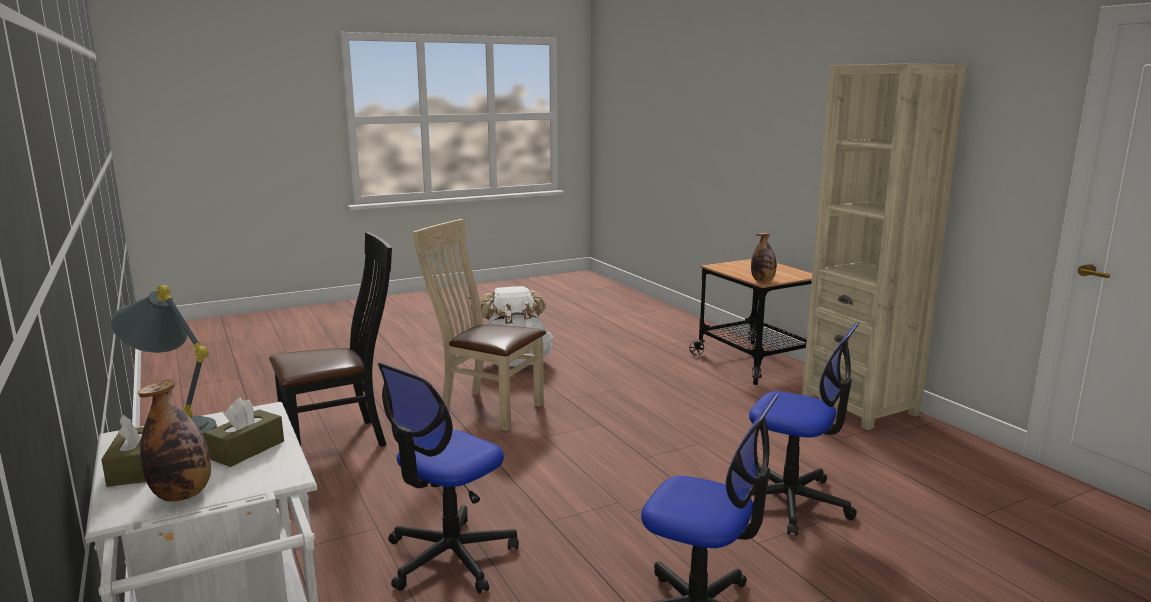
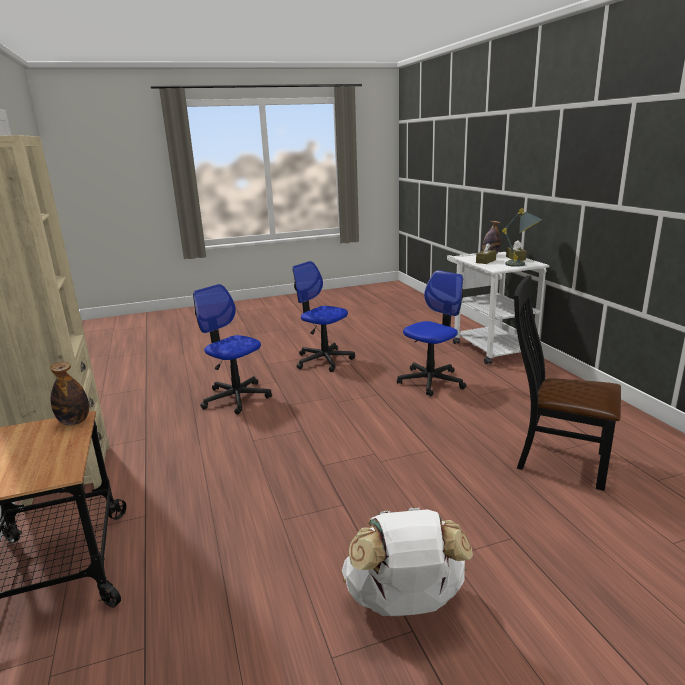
camera: 170 degrees left, 5 degrees up
black chair [269,232,392,447] -> black chair turned 45 degrees clockwise [514,275,621,491]
beige chair [413,219,546,431] -> none

